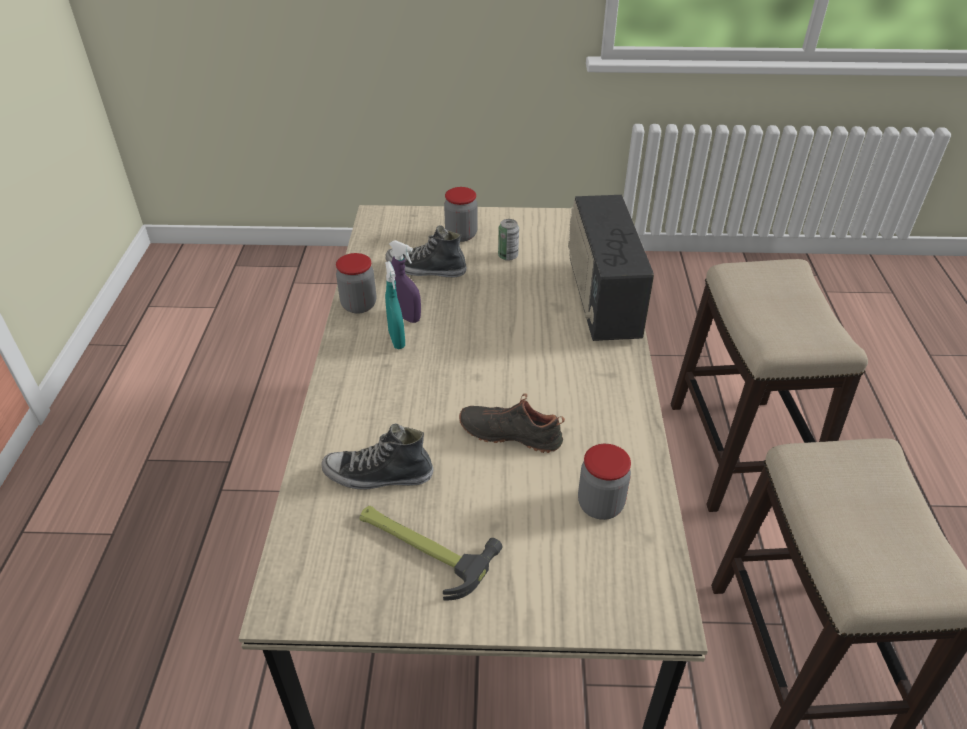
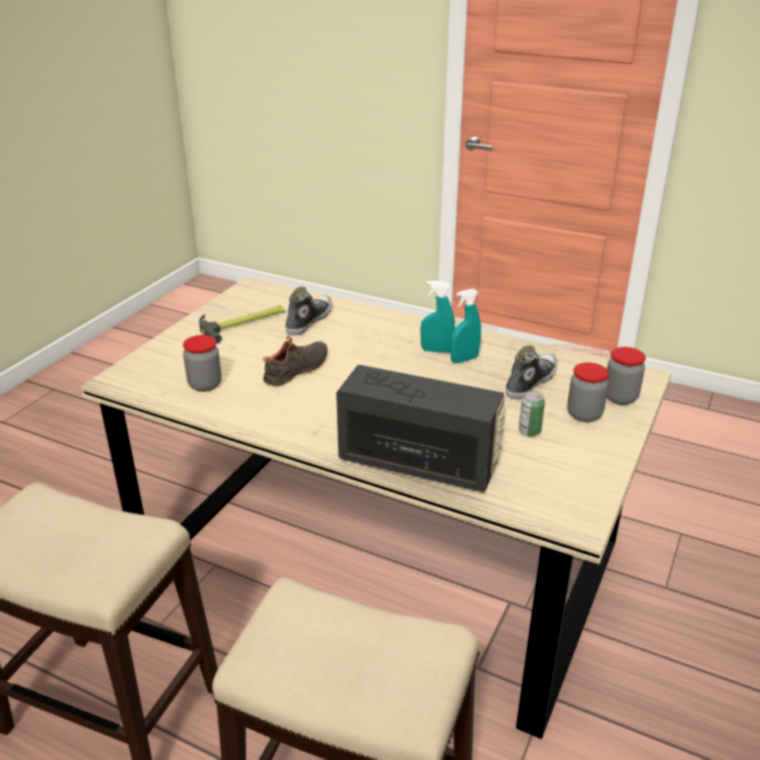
camera: 115 degrees right, 10 degrees down
jar [336,253,376,314] -> jar moved to [607,347,646,405]
purple spray bottle [389,240,421,323] -> turquoise spray bottle [450,289,481,363]

